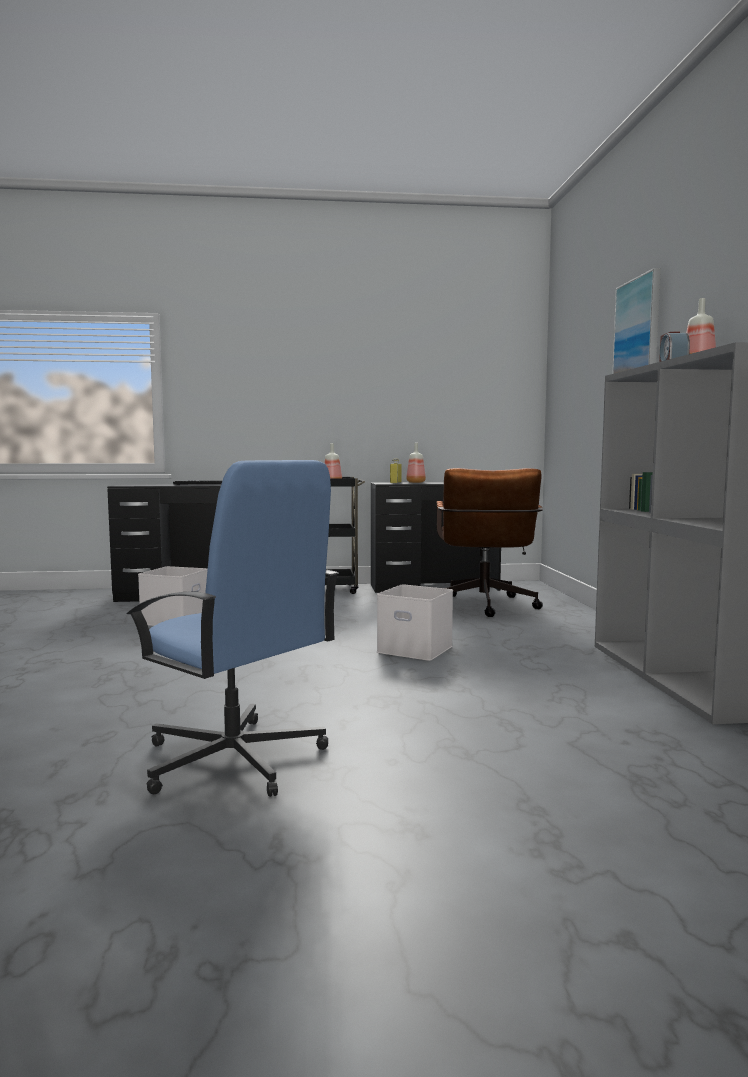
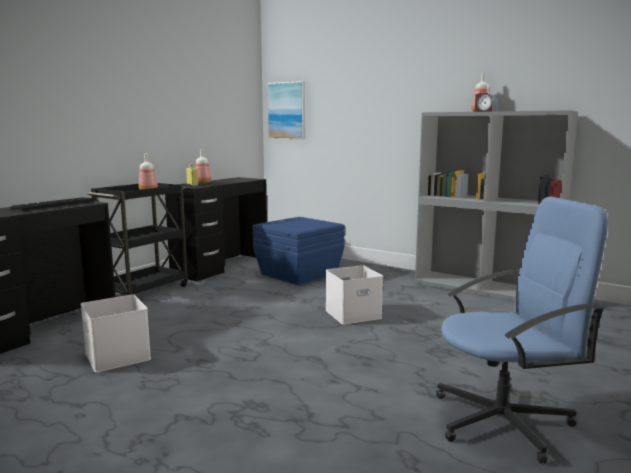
camera: 50 degrees left, 5 degrees up
brown office chair [437,468,543,617] -> blue storage box [252,217,345,285]
picture [613,268,661,374] -> picture moved to [267,81,305,139]

